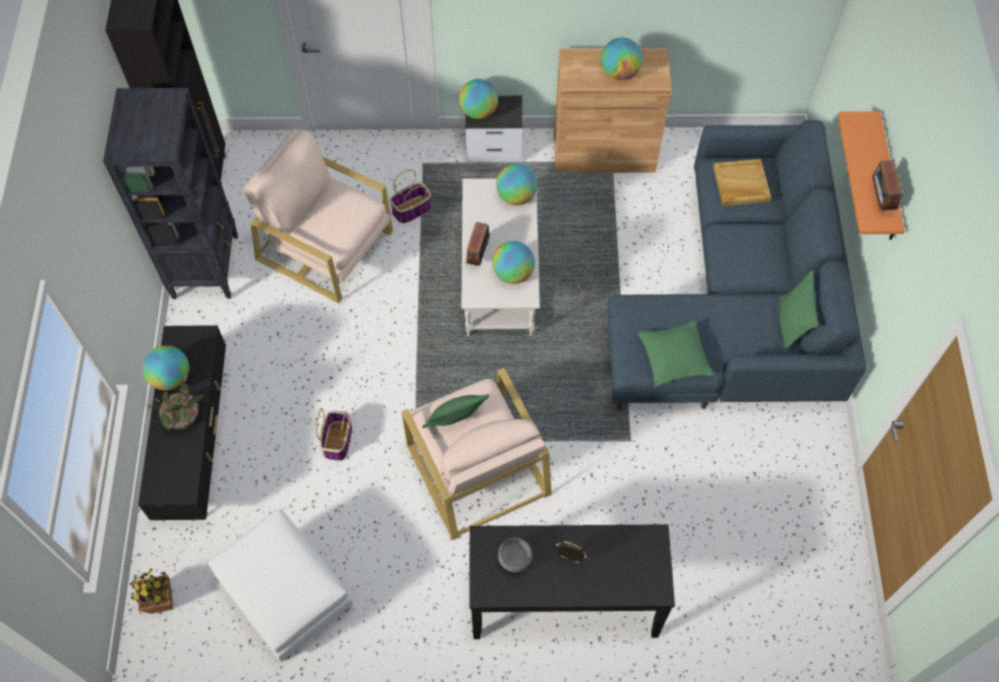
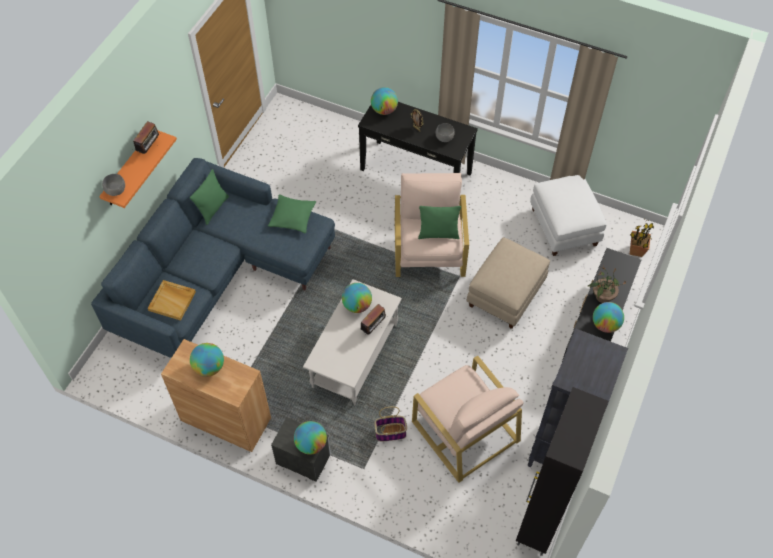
camera: 155 degrees left, 5 degrees down
basket [316,408,352,461] -> beige ottoman [467,237,550,329]
globe [496,164,538,205] -> globe moved to [371,87,398,115]
none -> grey bowl [102,174,125,196]

